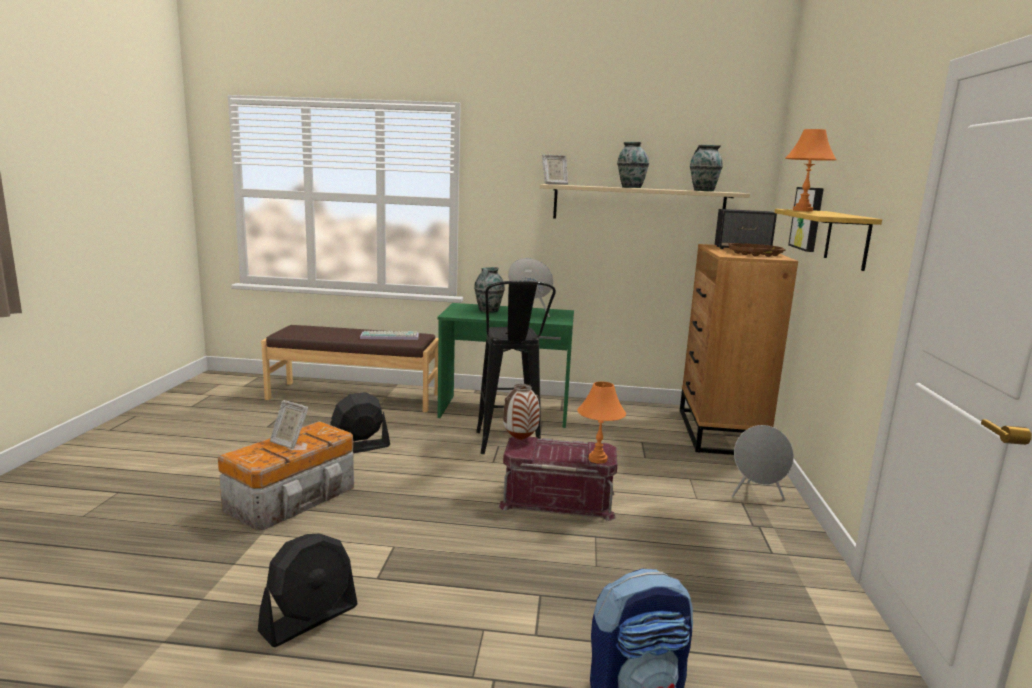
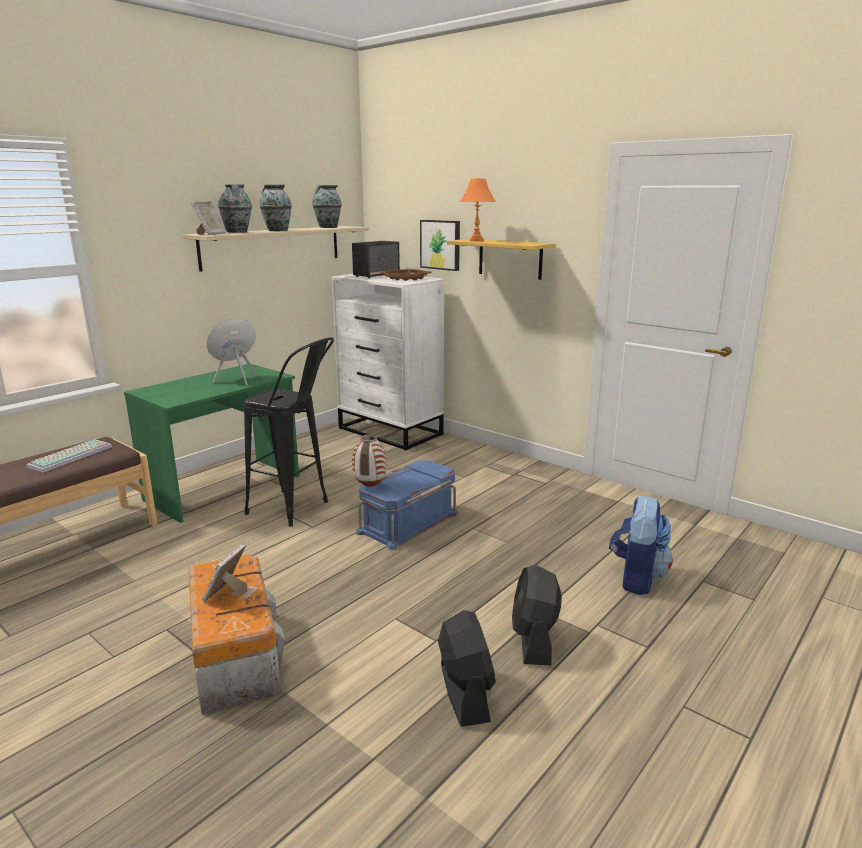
camera: 55 degrees left, 5 degrees up
picture frame [270,400,308,449] -> picture frame turned 135 degrees clockwise [202,545,247,603]
black fan [330,392,390,453] -> black fan moved to [512,565,562,665]
vase [474,267,505,313] -> vase moved to [218,184,252,233]
red storage box [498,437,617,521] -> blue storage box [356,460,459,550]
orange table lamp [577,382,626,464] -> none
brown dresser [680,244,798,455] -> white dresser [331,274,445,450]
grey speaker [731,425,794,501] -> none

